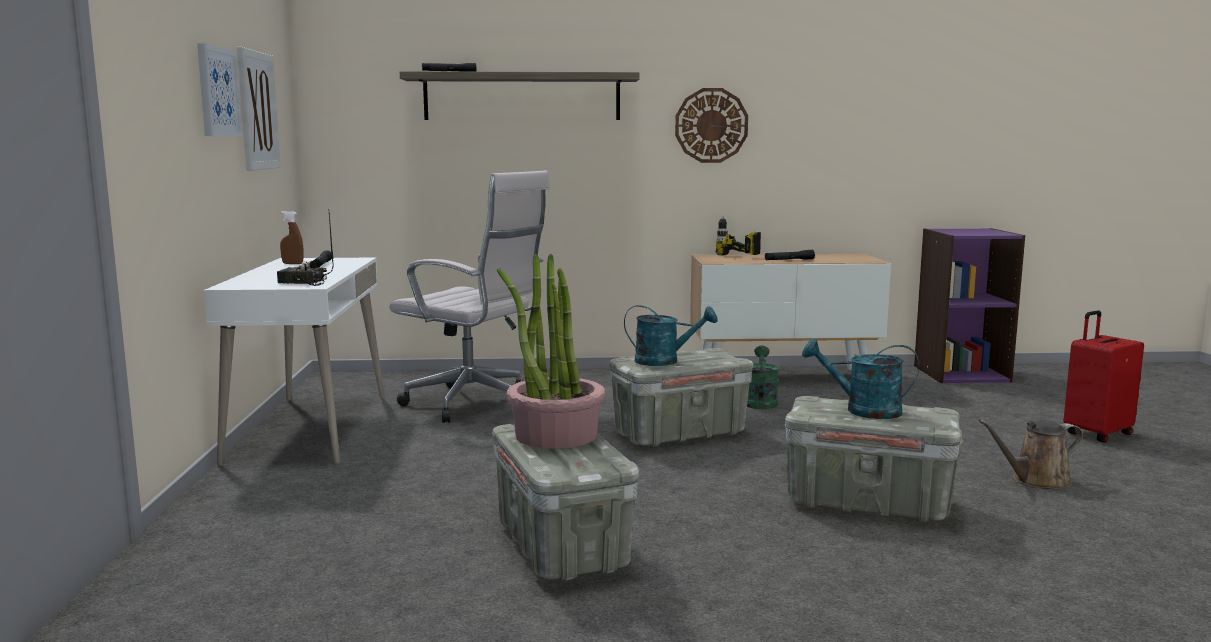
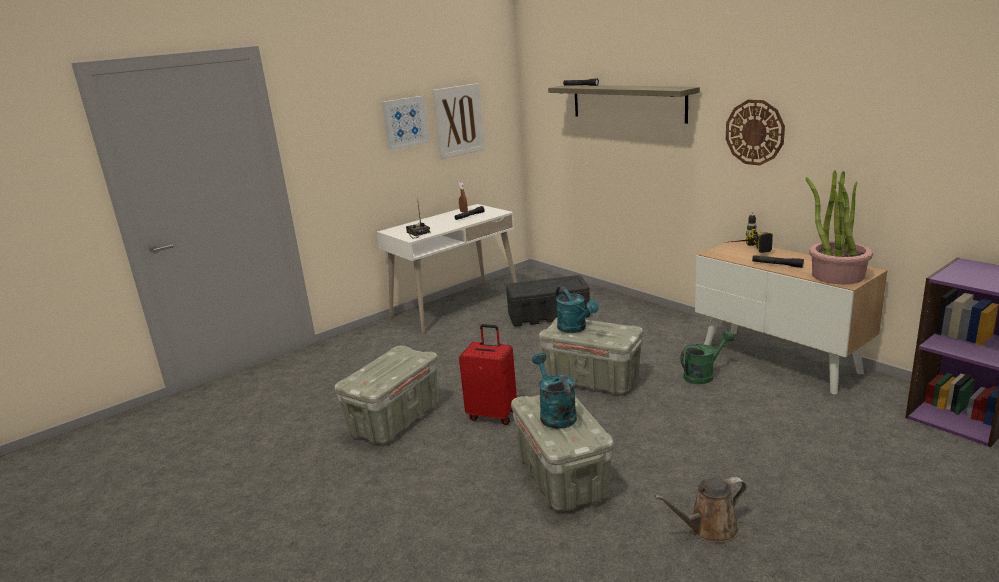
camera: 55 degrees right, 10 degrees up
white office chair [389,171,550,423] -> black storage box [506,275,590,327]
potted plant [497,254,605,449] -> potted plant moved to [805,170,873,284]
brown watering can [979,419,1083,489] -> brown watering can turned 60 degrees counterclockwise [654,477,747,542]
red suitcase [1063,310,1144,443] -> red suitcase moved to [459,324,517,425]

